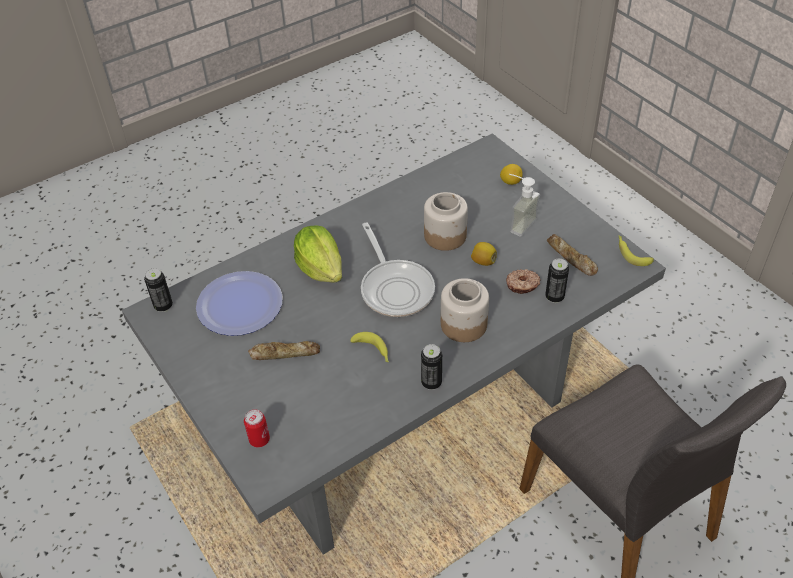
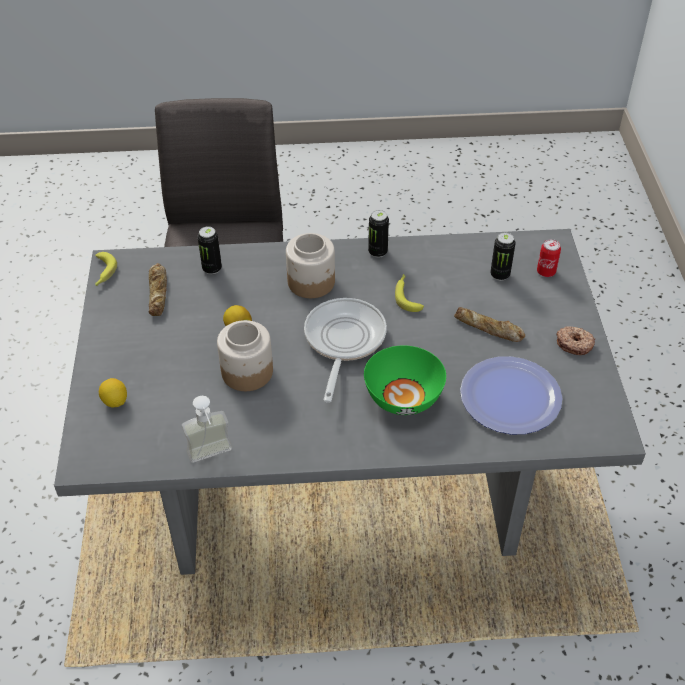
camera: 150 degrees left, 0 degrees up
can [144,268,173,312] -> can moved to [490,233,516,281]
lettuce [294,225,342,282] -> green bowl [364,345,446,415]
donut [506,269,541,294] -> donut moved to [556,326,595,355]
soap dispenser [509,174,540,237] -> soap dispenser moved to [182,396,232,463]

